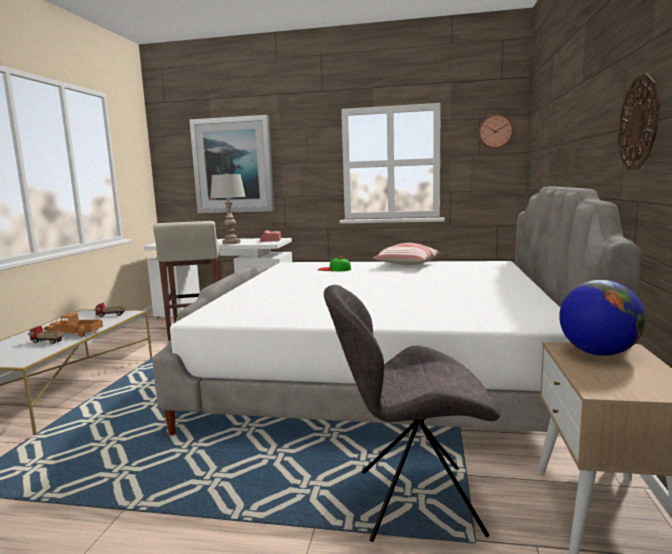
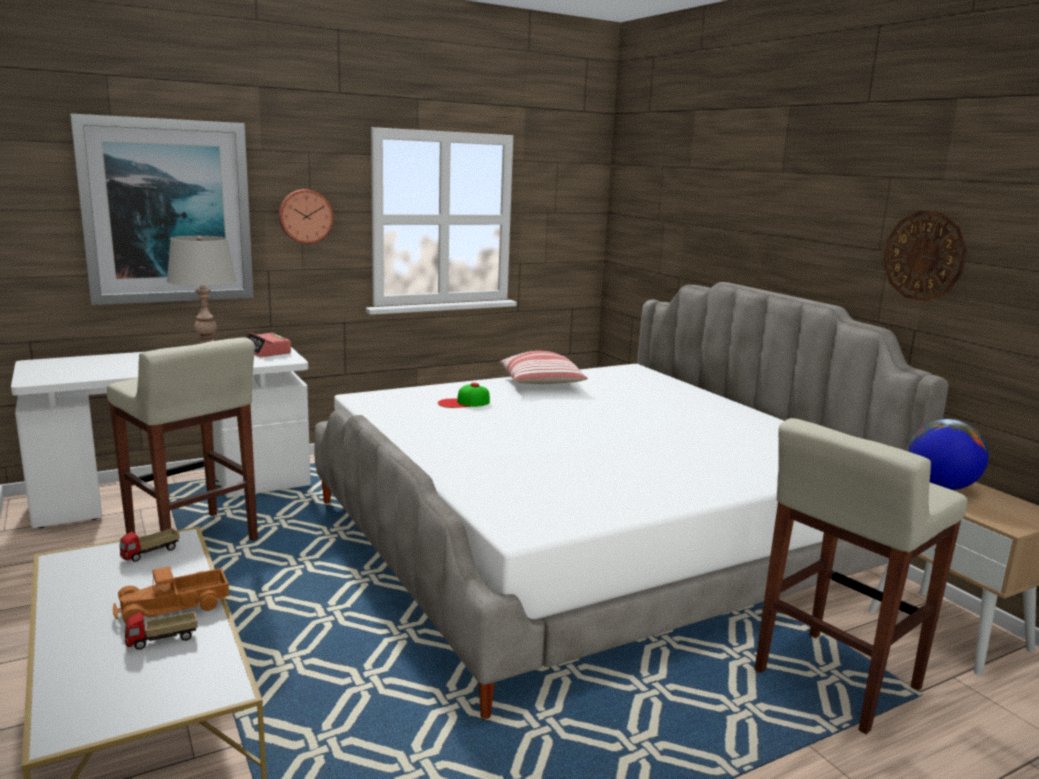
camera: 40 degrees left, 5 degrees up
grey chair [324,285,501,542] -> beige stool [755,418,968,734]
wall clock [478,114,513,149] -> wall clock moved to [279,189,333,244]

